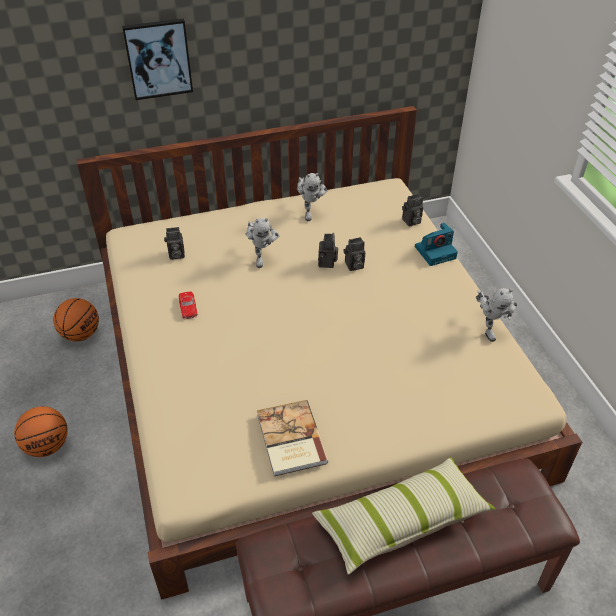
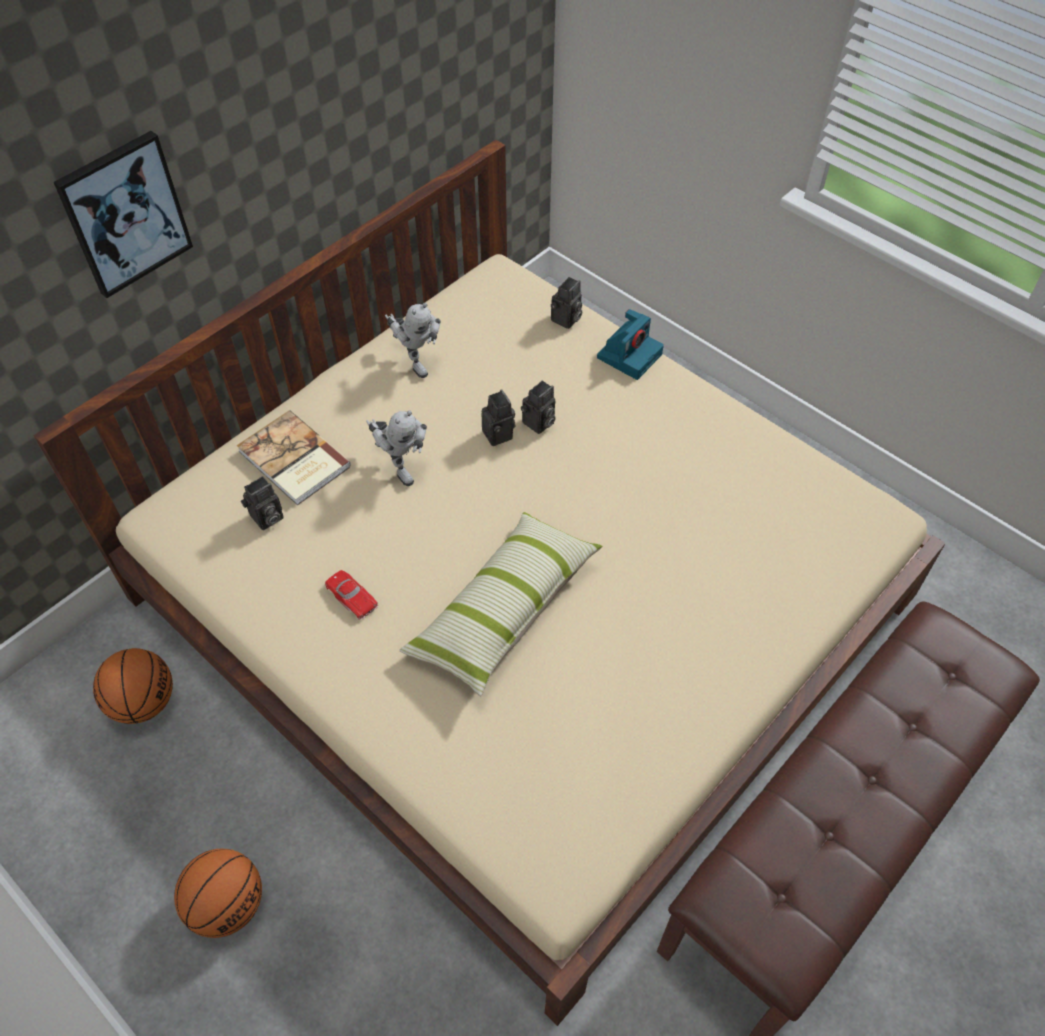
camera: 30 degrees left, 10 degrees up
book [257,400,328,476] -> book moved to [237,410,351,505]
pillow [312,457,496,575] -> pillow moved to [399,512,602,696]
toy robot [476,288,517,342] -> none

